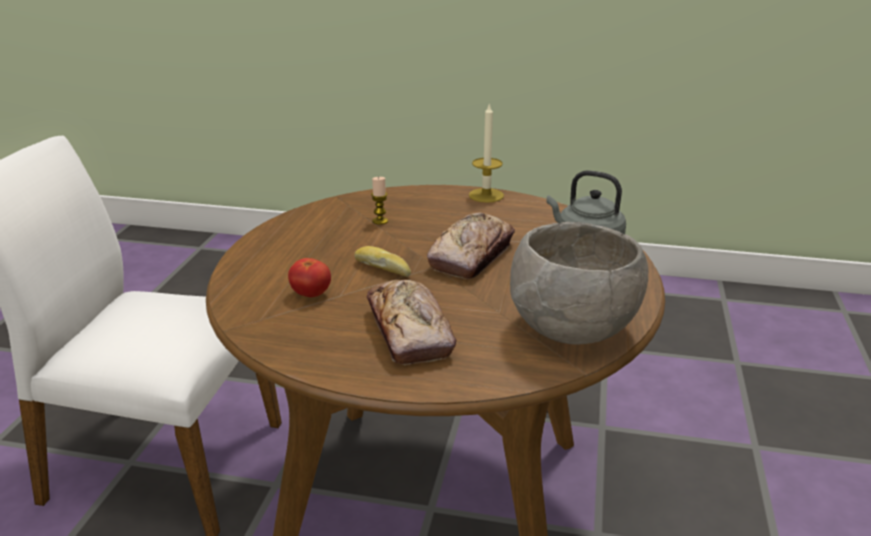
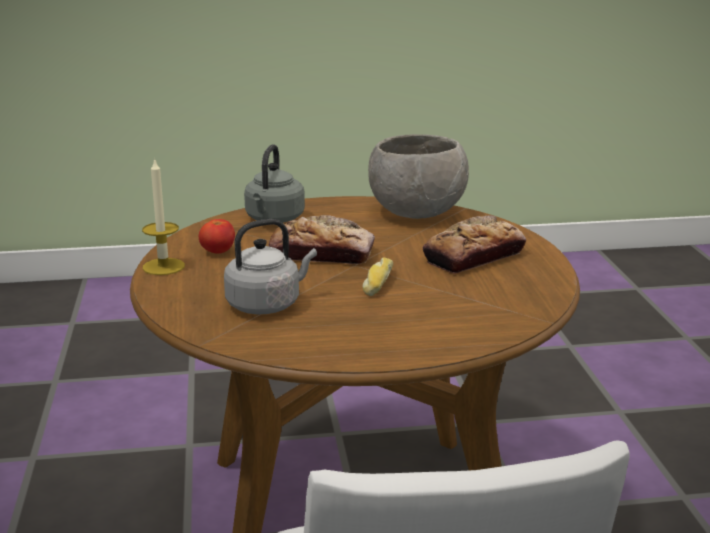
camera: 110 degrees left, 5 degrees down
tomato [288,258,331,297] -> tomato moved to [199,219,235,253]
candle [371,177,388,225] -> grey kettle [224,219,317,314]

